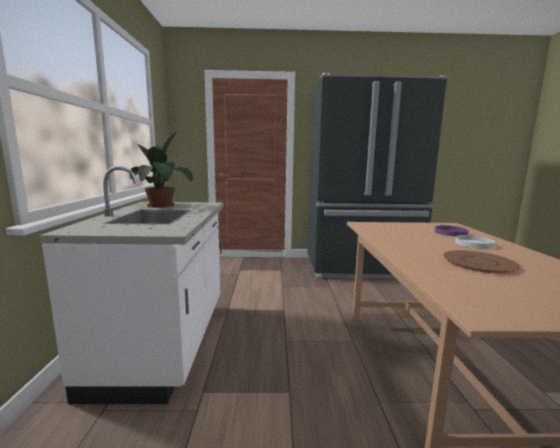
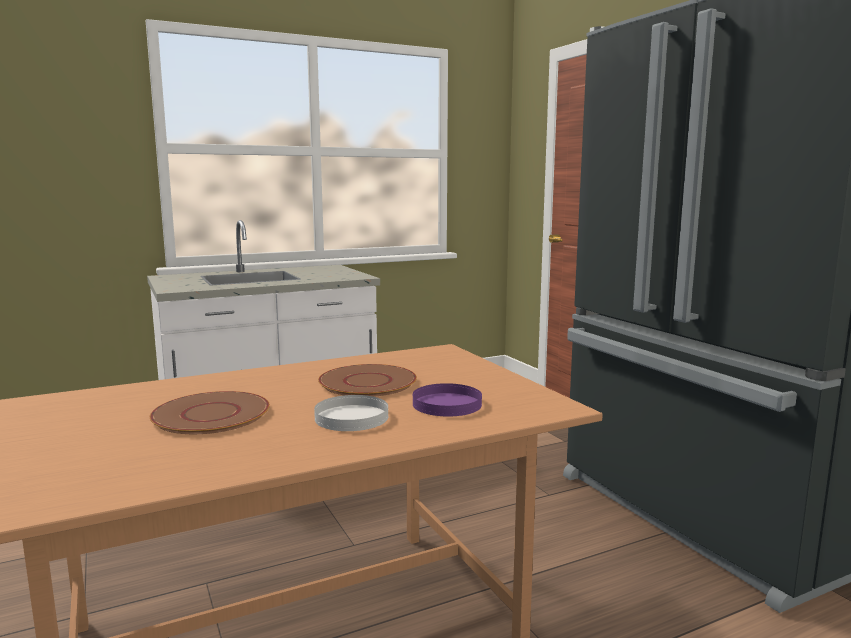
camera: 65 degrees right, 0 degrees up
potted plant [128,133,194,208] -> none
none -> brown plate [318,364,417,397]

